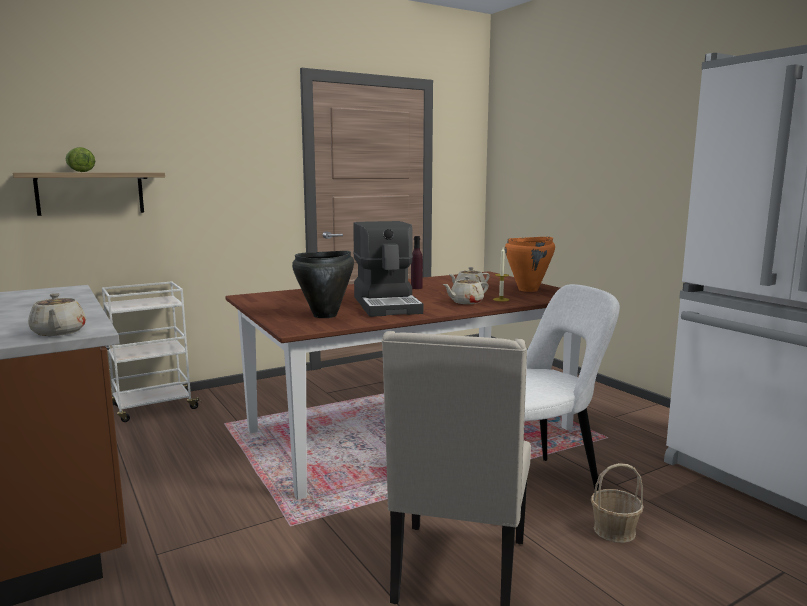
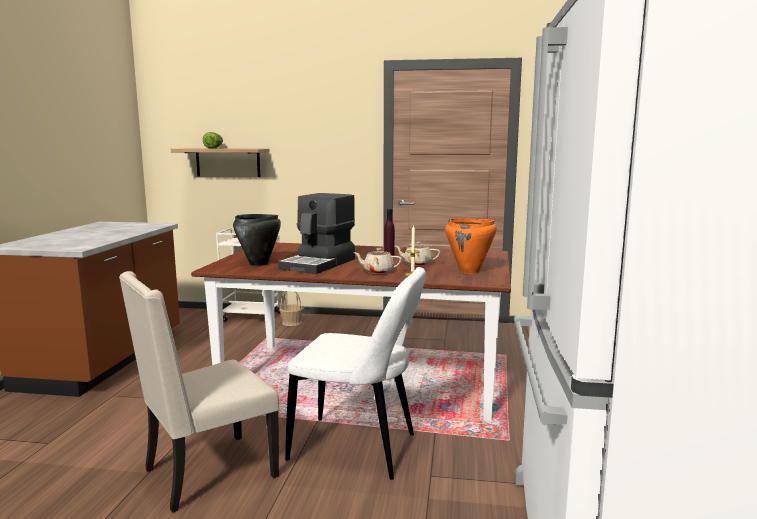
camera: 40 degrees right, 0 degrees up
beige teapot [28,293,86,336] -> none
basket [591,463,644,543] -> basket moved to [279,291,304,326]

